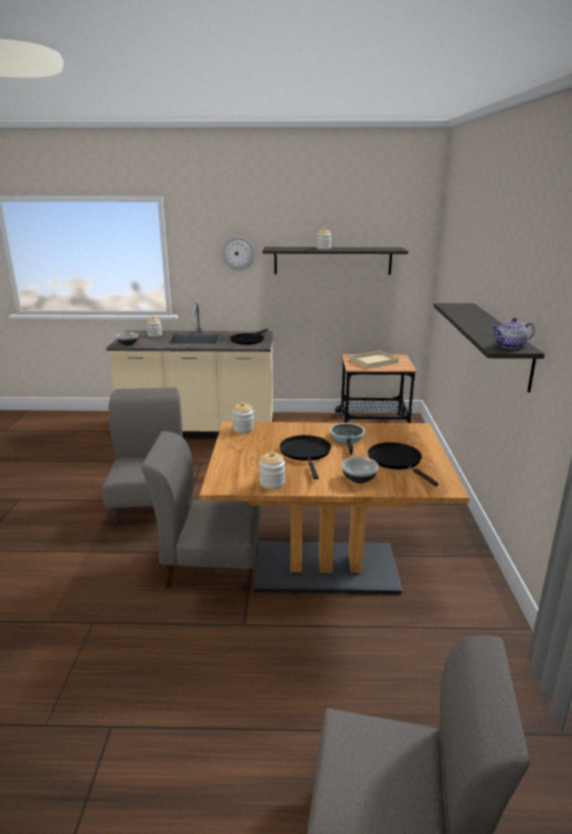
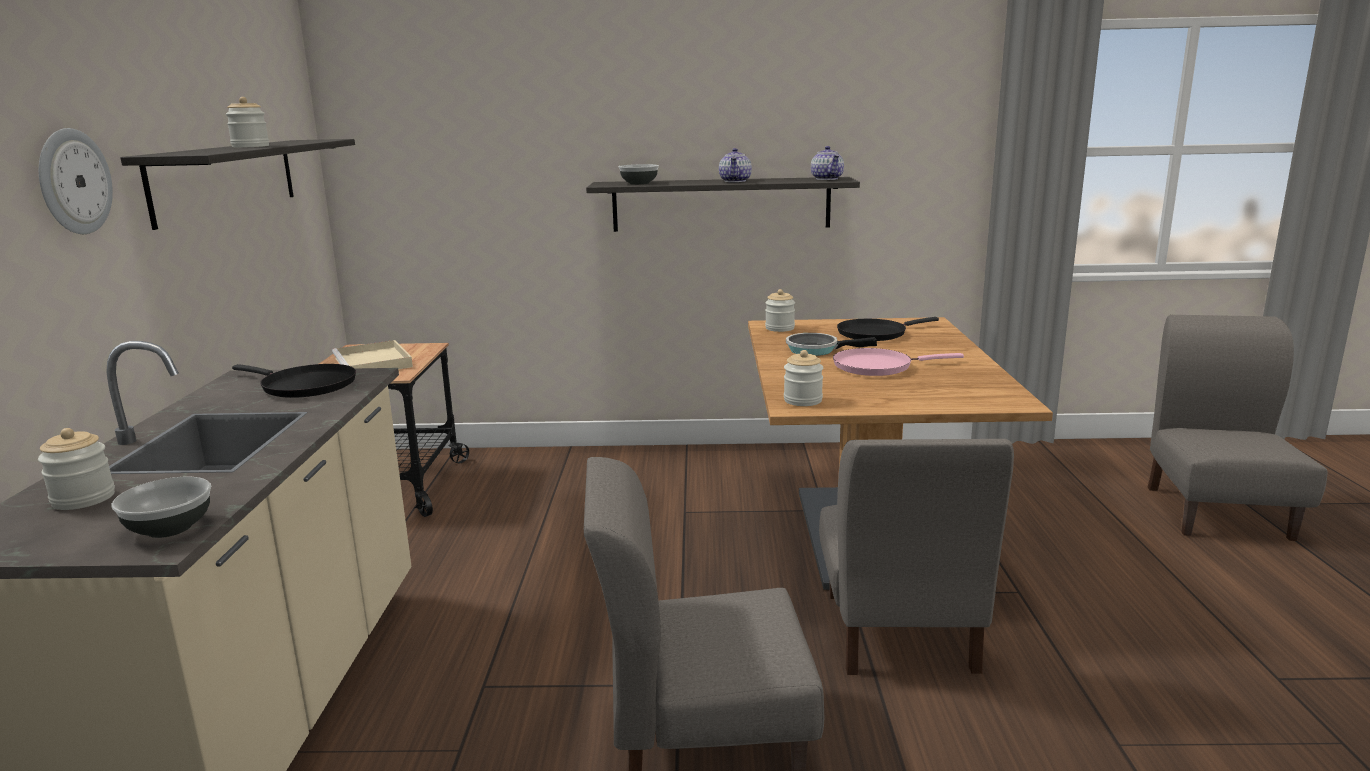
camera: 90 degrees left, 5 degrees down
jar [259,451,285,489] -> jar moved to [765,289,795,332]
black frying pan [280,435,331,479] -> pink frying pan [833,348,964,376]
bowl [341,457,379,483] -> bowl moved to [619,164,659,185]
none -> teapot [719,148,752,182]

